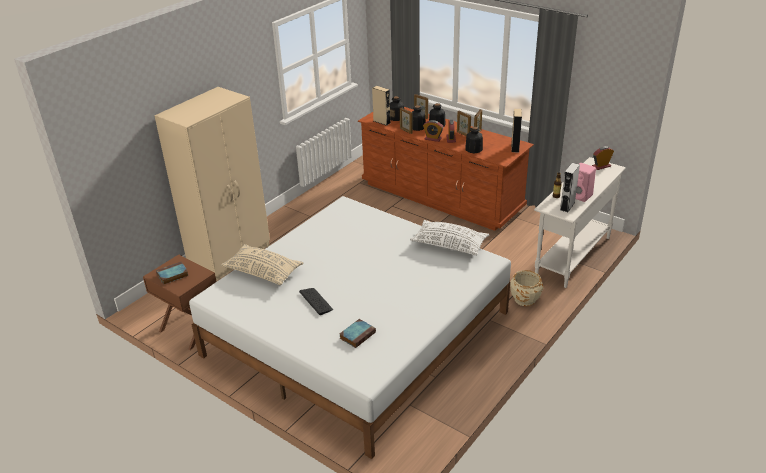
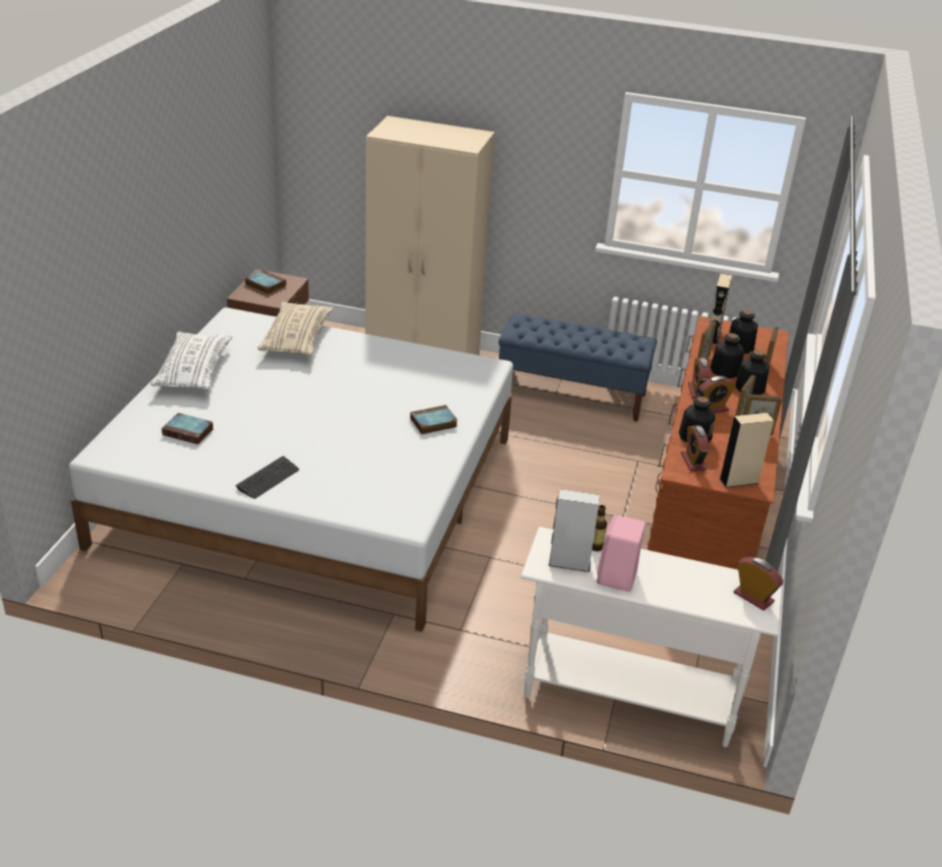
camera: 65 degrees right, 0 degrees up
keyboard [299,288,333,315] -> keyboard moved to [236,456,299,499]
white pillow [410,220,489,256] -> white pillow moved to [151,332,232,391]
beige planter [510,270,544,306] -> none
none -> book [410,405,457,435]
none -> blue bench [498,313,657,422]
none -> alarm clock [681,426,709,471]

